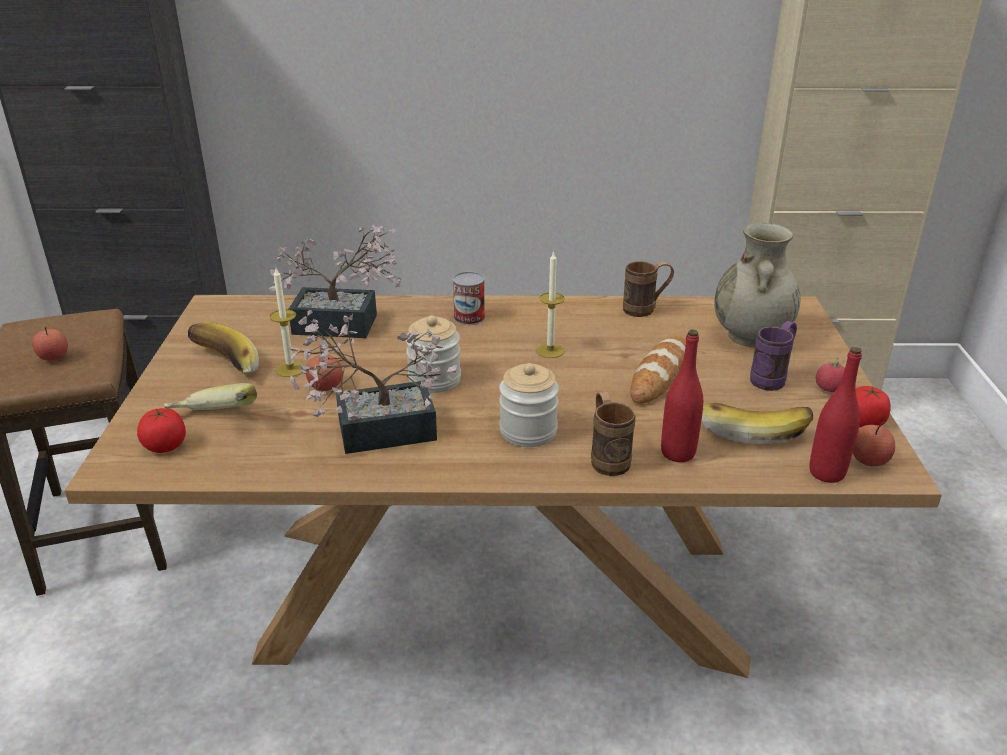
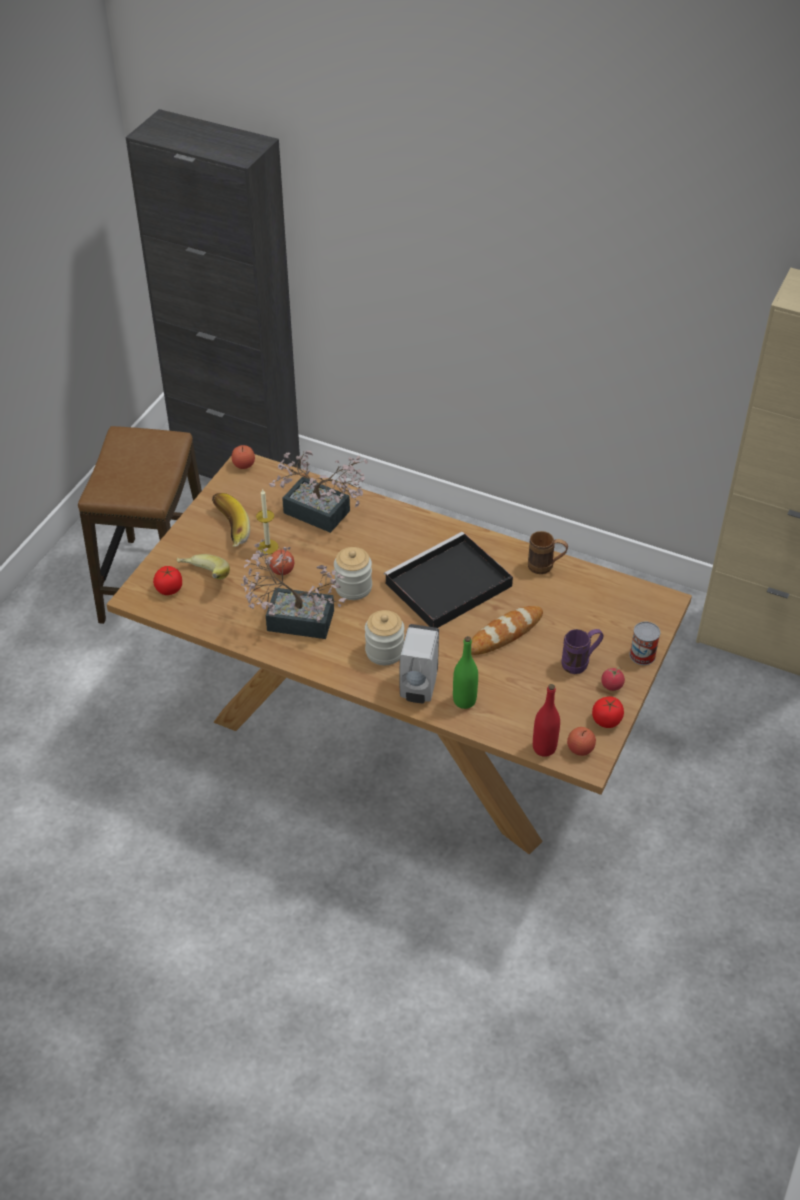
camera: 25 degrees right, 15 degrees up
apple [32,327,68,361] -> apple moved to [232,445,255,469]
can [453,272,485,325] -> can moved to [630,621,660,665]
candle [536,251,565,358] -> black tray [384,532,513,628]
brown mug [591,391,635,476] -> white soap dispenser [399,624,439,703]
red bottle [661,330,703,462] -> green bottle [453,636,478,709]
banana [701,403,813,444] -> none
beige vase [714,223,801,347] -> none

